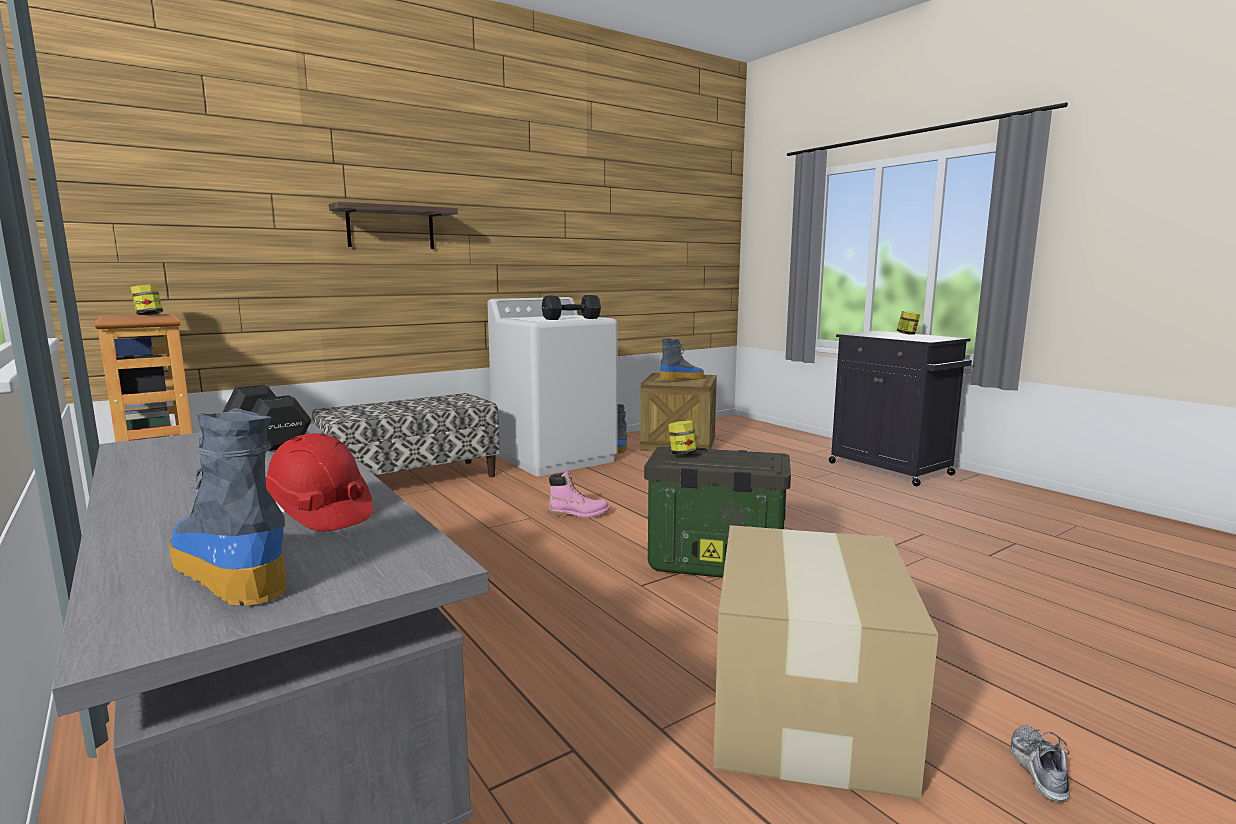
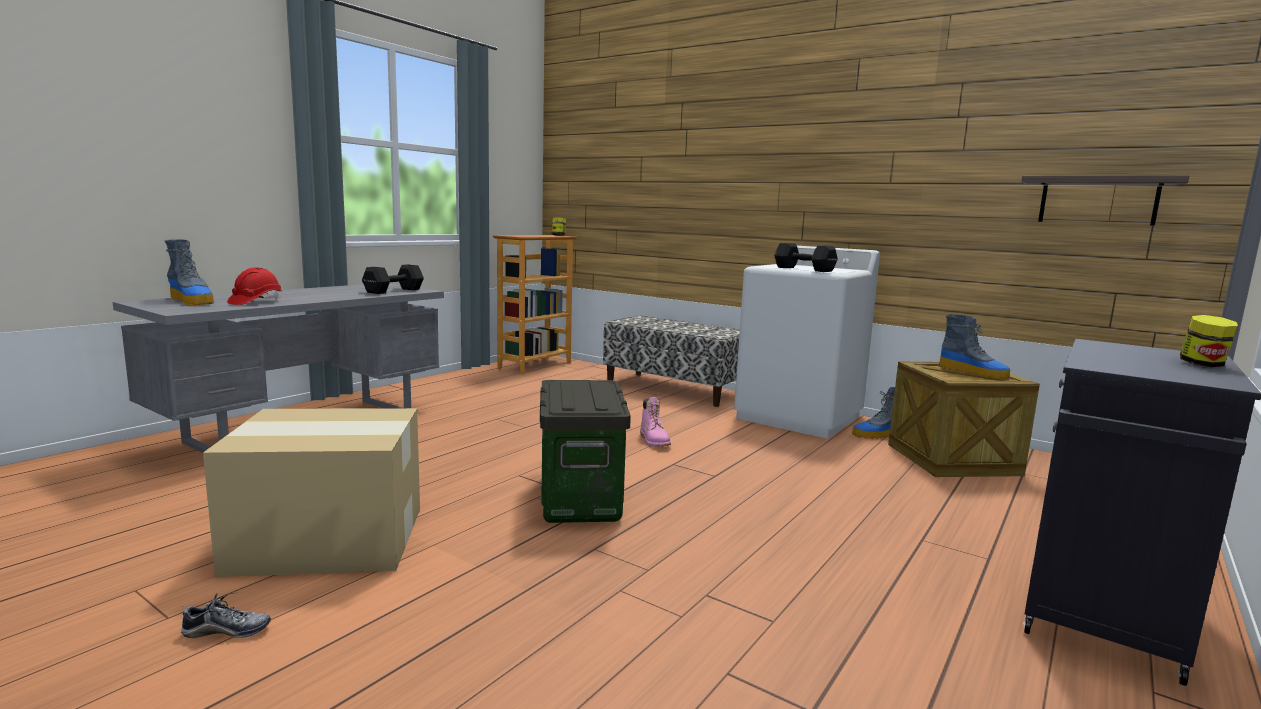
camera: 70 degrees right, 0 degrees up
boot [169,408,286,606] -> boot turned 105 degrees clockwise [164,240,214,305]
shelf [329,201,458,249] -> shelf moved to [1022,175,1189,226]
jar [668,421,698,455] -> none

